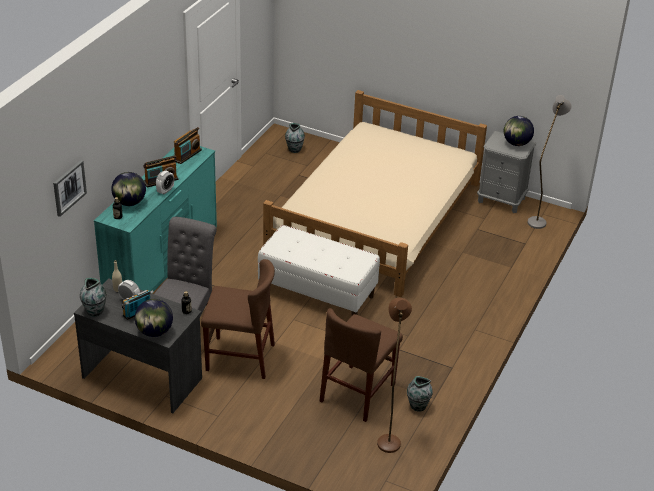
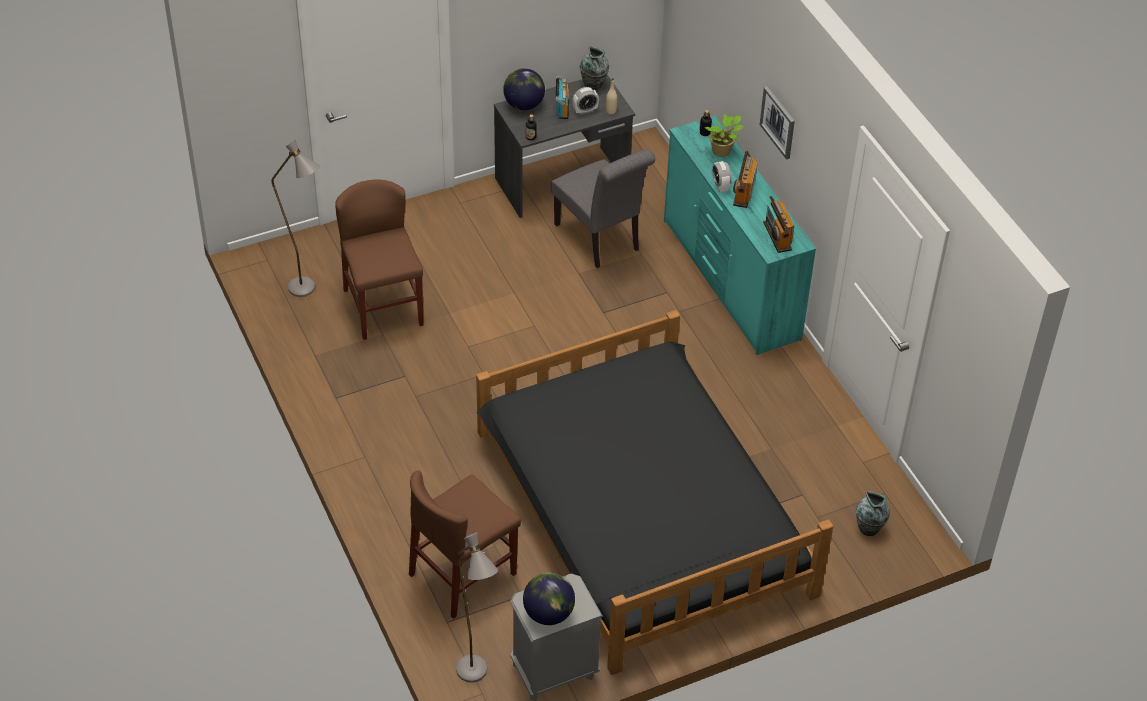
camera: 130 degrees right, 10 degrees up
picture [53,160,87,217] -> picture moved to [760,86,795,160]
globe [111,172,146,206] -> potted plant [705,114,744,157]
brown chair [201,259,275,379] -> brown chair moved to [409,470,521,619]
white bench [258,225,380,315] -> none
beige bed [263,90,487,297] -> black bed [476,310,833,675]
brown floor lamp [377,298,412,453] -> grey floor lamp [271,139,321,297]
vase [407,376,433,411] -> none

